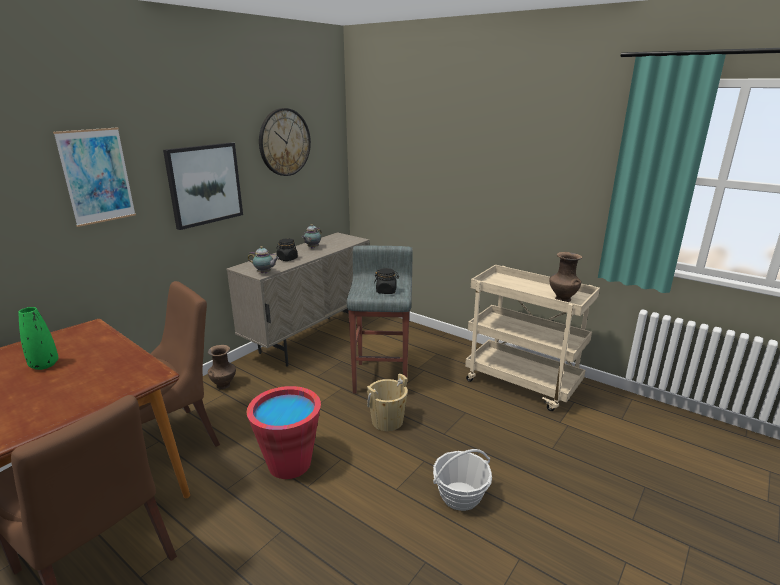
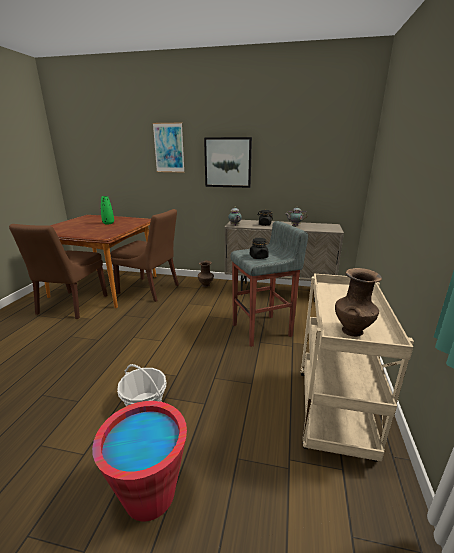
camera: 65 degrees right, 0 degrees up
red bucket [246,386,321,479] -> red bucket moved to [92,401,187,521]
wall clock [259,108,311,176] -> none
beige bucket [367,373,408,431] -> none

